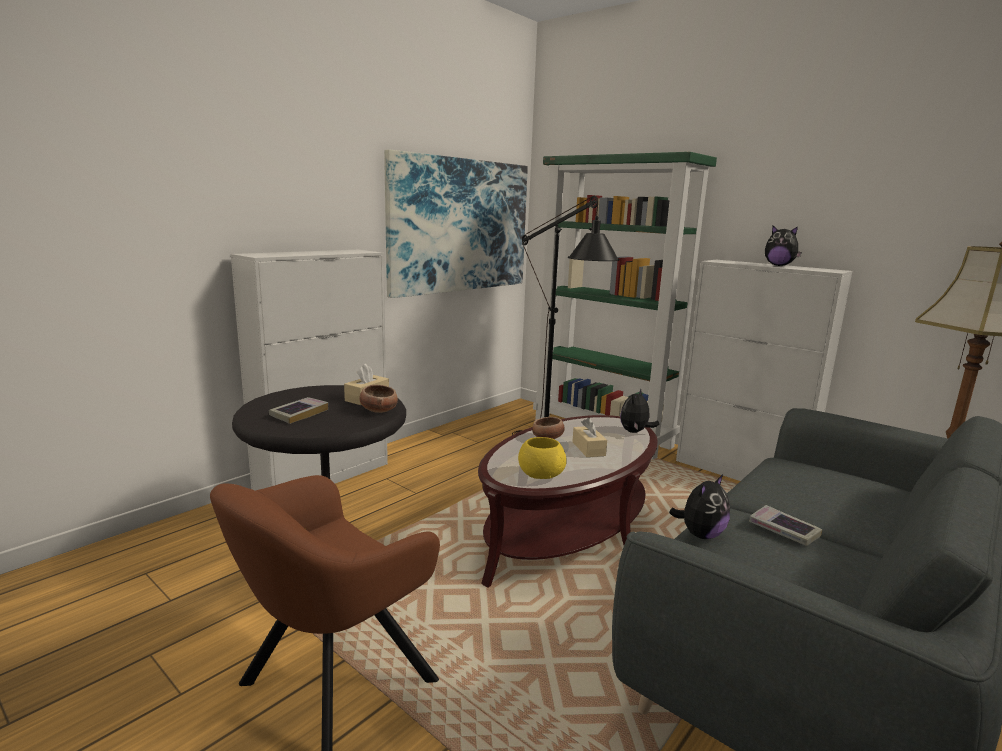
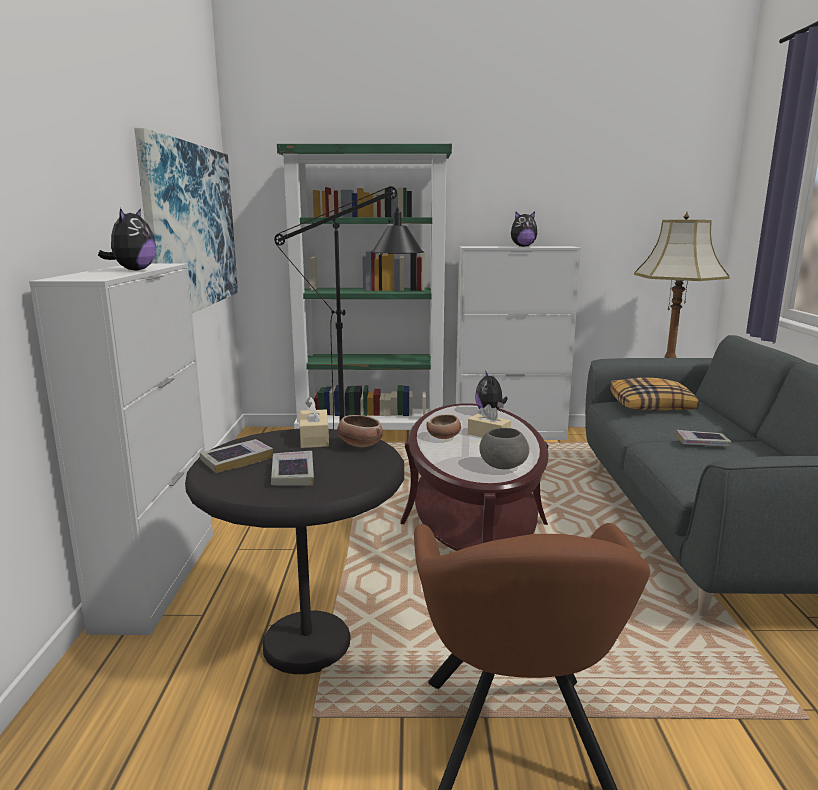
camera: 40 degrees left, 0 degrees up
yellow bowl [518,437,567,479] -> grey bowl [479,428,529,469]
plush toy [669,475,730,539] -> plush toy moved to [98,208,156,271]
none -> book [200,439,273,473]
none -> pillow [610,378,699,411]

